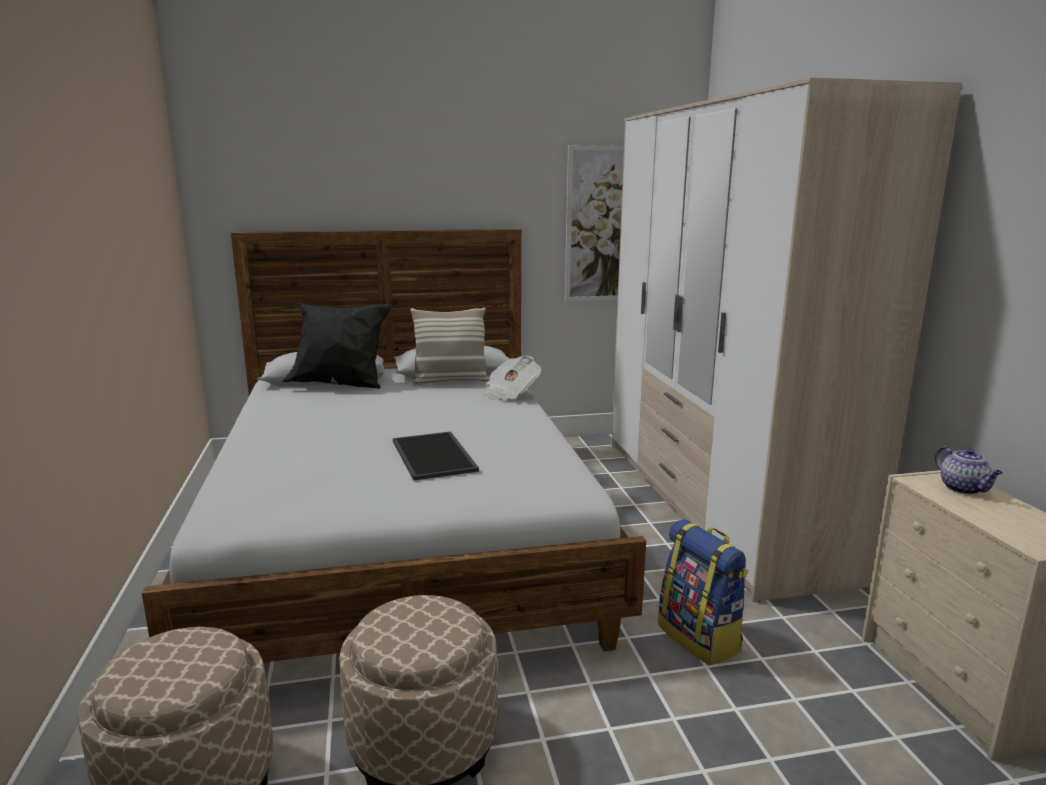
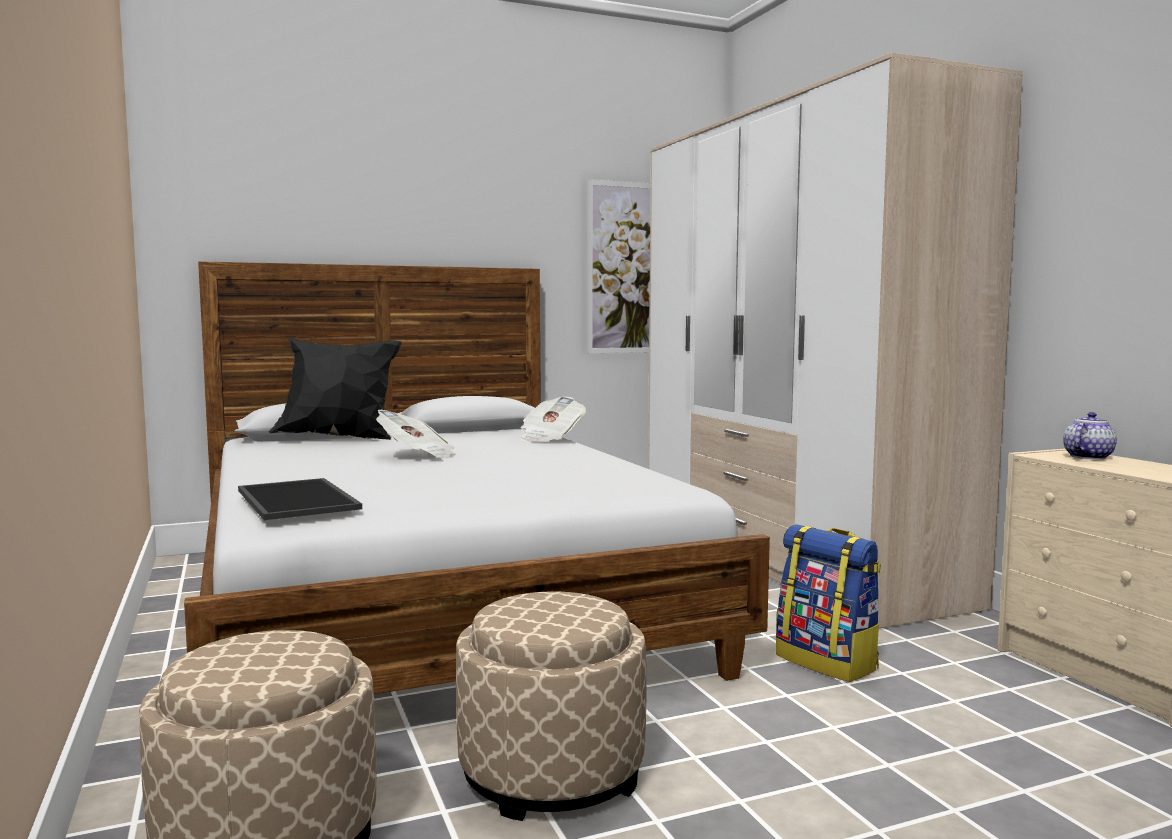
camera: 10 degrees left, 10 degrees down
tray [393,431,479,481] -> tray moved to [238,478,362,520]
pillow [410,307,490,386] -> none
teapot [935,446,1003,494] -> teapot turned 105 degrees counterclockwise [1063,412,1117,460]
none -> newspaper [376,410,454,459]

